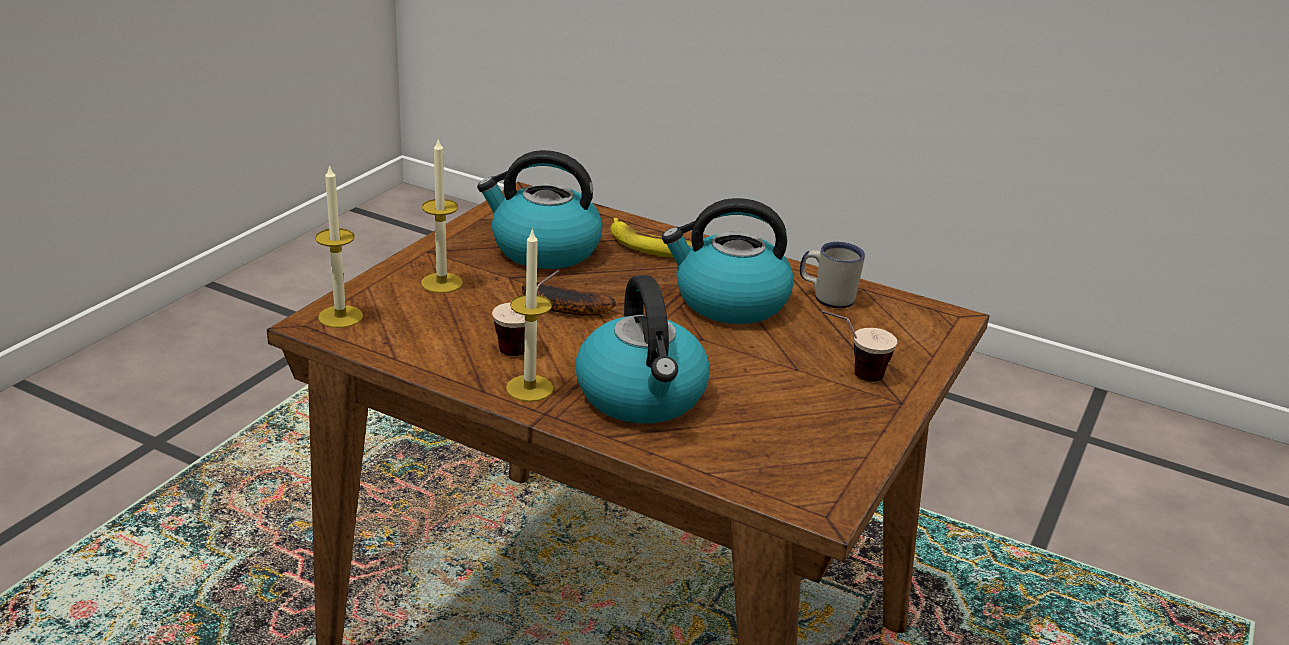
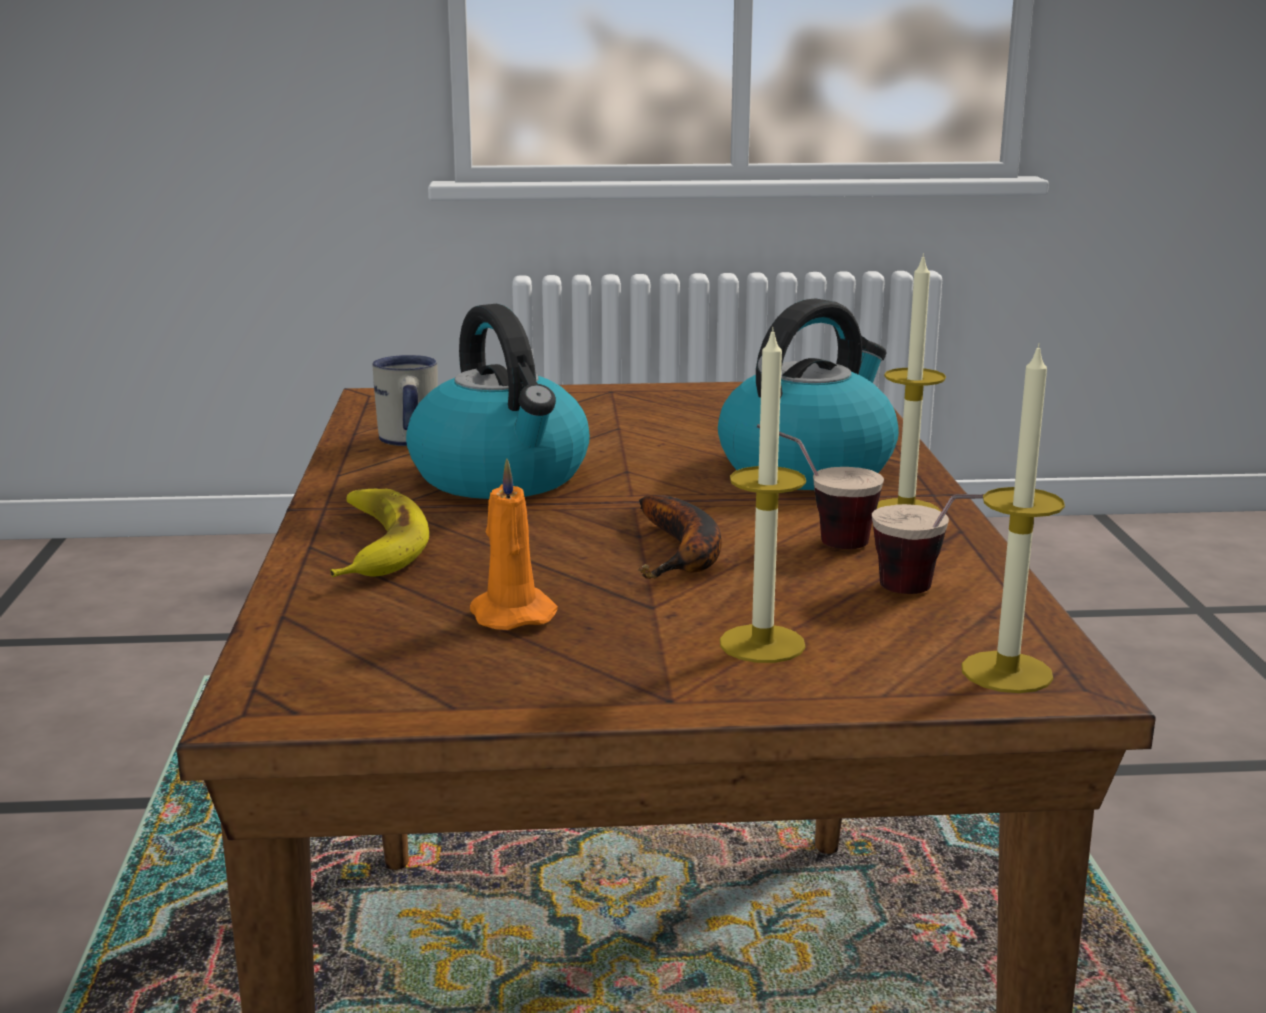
camera: 120 degrees left, 10 degrees down
kettle [477,150,603,269] -> orange candle [470,459,558,630]
cup [822,310,897,382] -> cup moved to [872,494,984,594]

